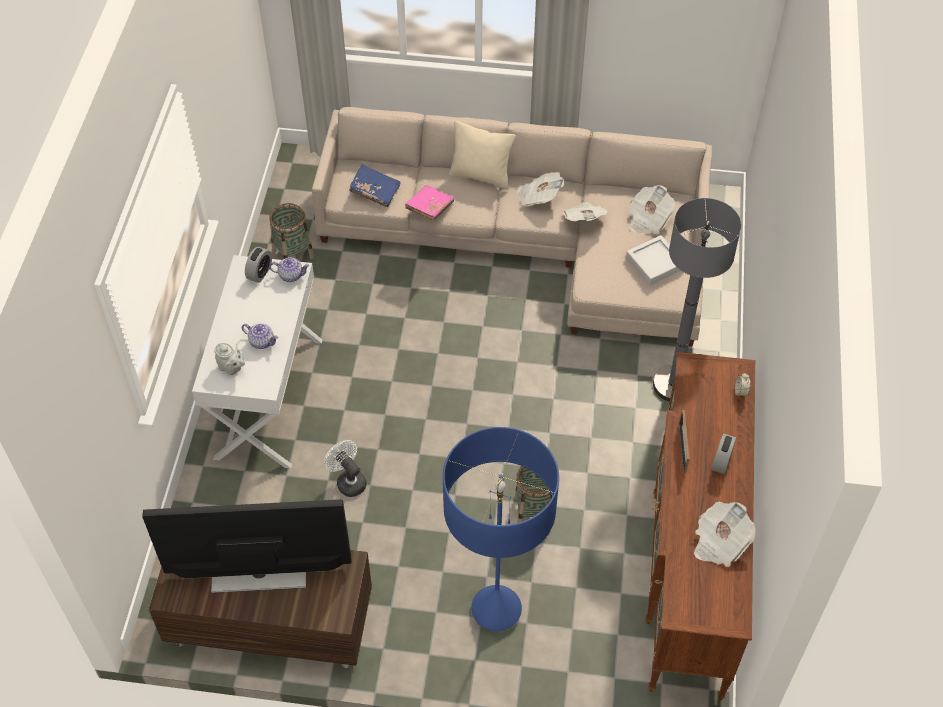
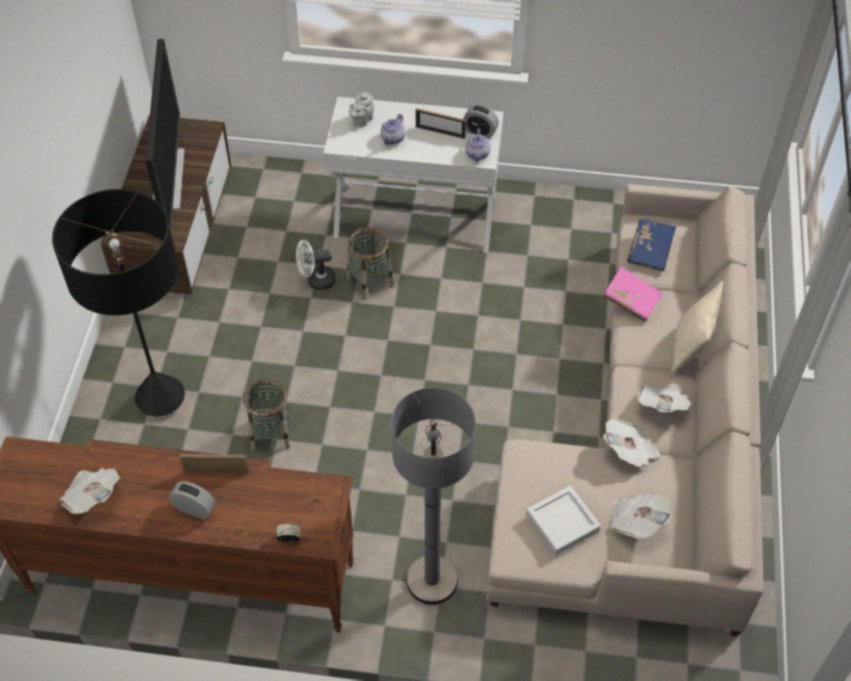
camera: 90 degrees right, 0 degrees up
basket [269,203,314,259] -> basket moved to [347,227,393,300]
white fan [324,440,367,497] -> white fan turned 150 degrees counterclockwise [296,240,336,290]
blue floor lamp [443,427,559,631] -> black floor lamp [52,189,185,416]
none -> picture frame [416,108,466,139]

